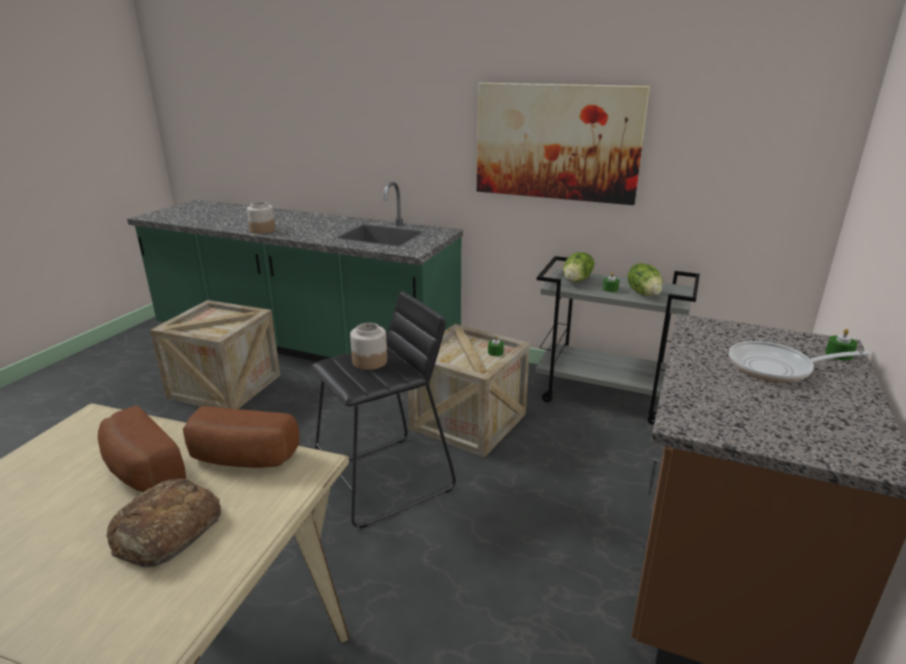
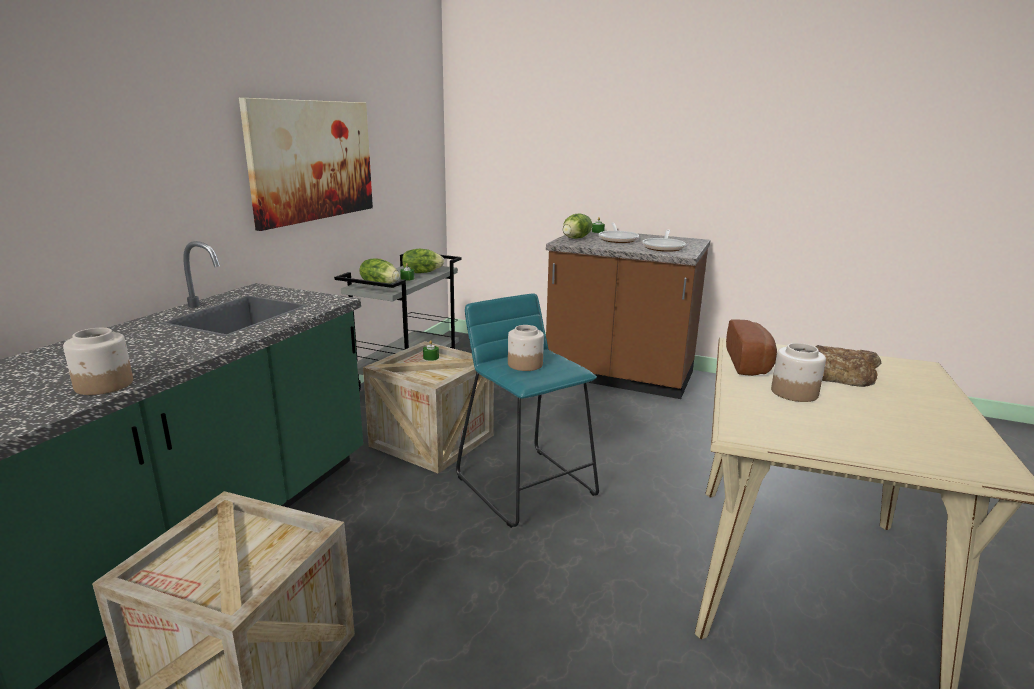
camera: 90 degrees left, 5 degrees down
bread [98,406,186,492] -> jar [771,343,826,402]
black stool [310,291,456,529] -> turquoise stool [456,293,599,528]
none -> lettuce [563,213,592,239]
none -> frying pan [643,230,686,252]

